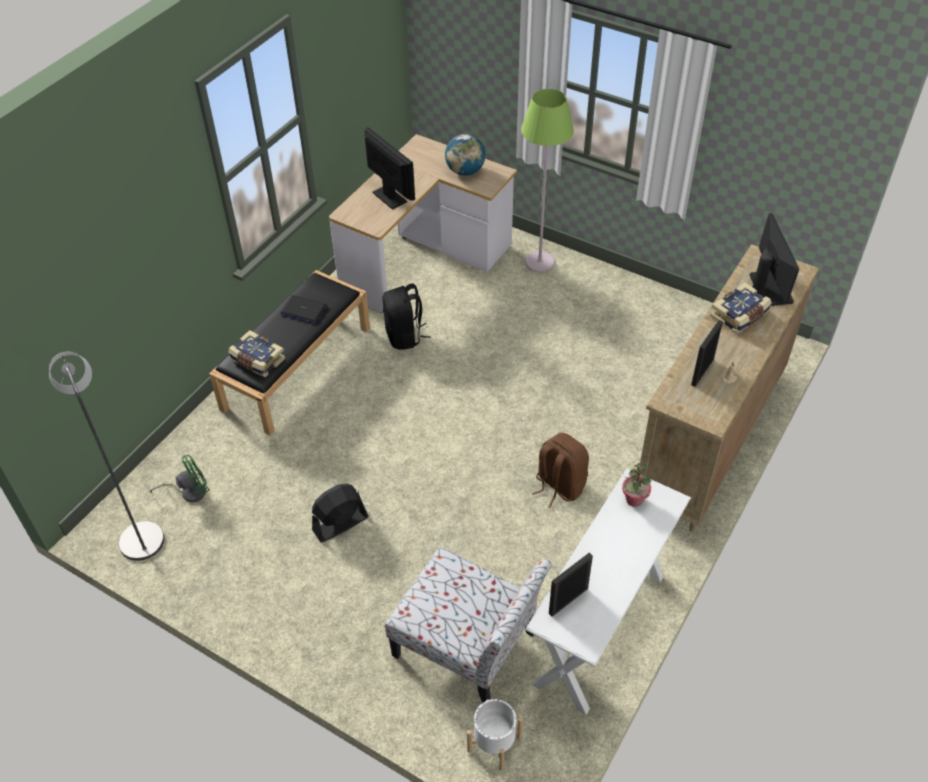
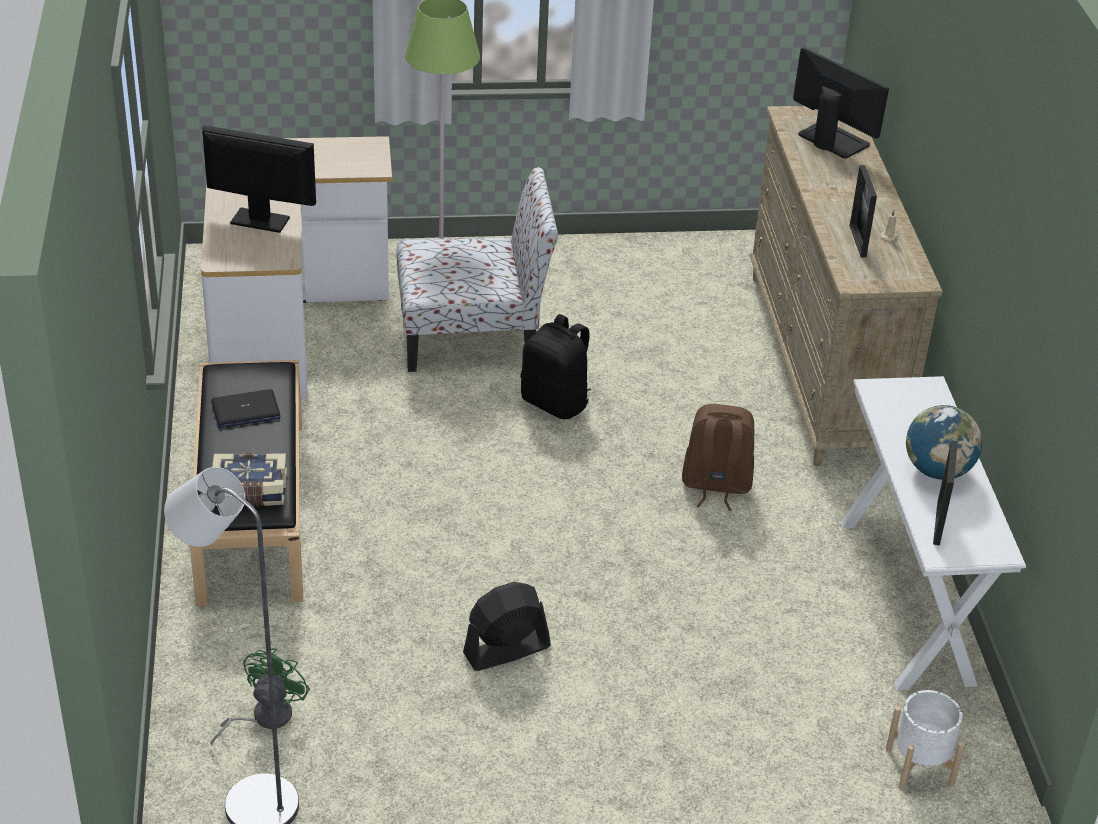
camera: 40 degrees left, 10 degrees down
black fan [312,483,369,542] -> black fan turned 45 degrees clockwise [463,582,551,671]
black backpack [383,284,431,350] -> black backpack moved to [521,314,591,419]
chair [385,547,552,703] -> chair moved to [397,167,558,372]
globe [445,134,486,176] -> globe moved to [906,405,982,480]
potted plant [622,462,651,507] -> none
book [710,282,772,334] -> none

